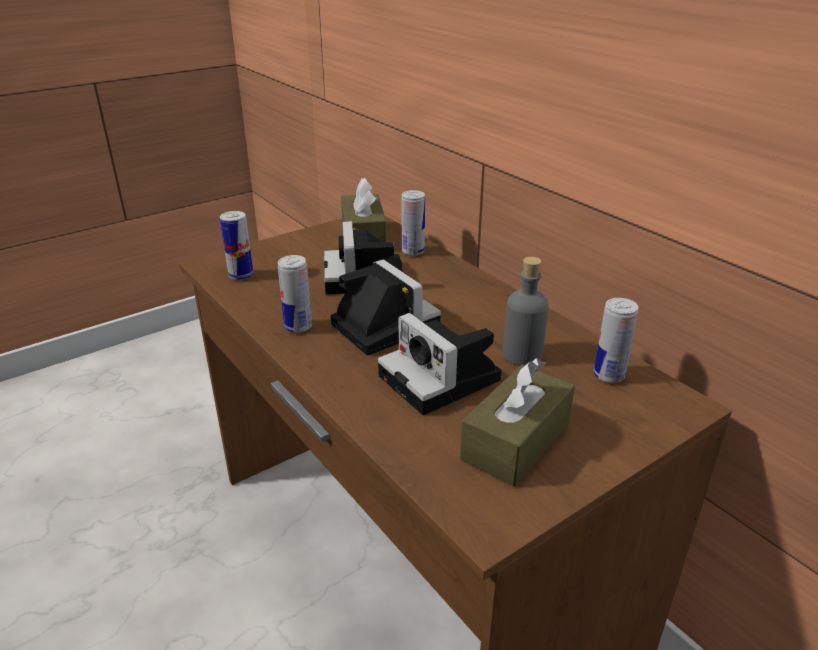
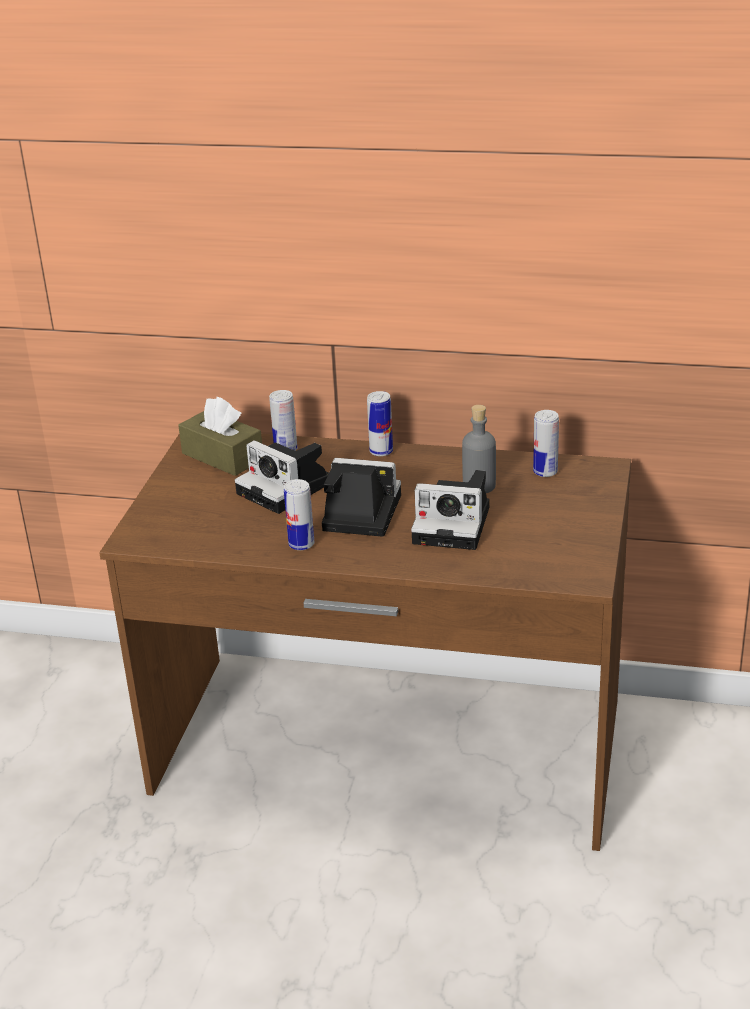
camera: 40 degrees left, 0 degrees up
can [220,211,253,280] -> can moved to [367,391,393,456]
brown tissue box [460,358,575,486] -> none

